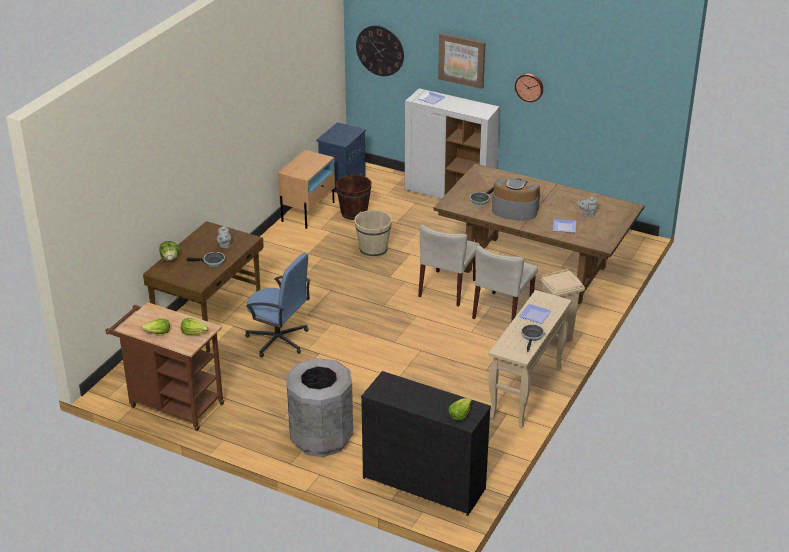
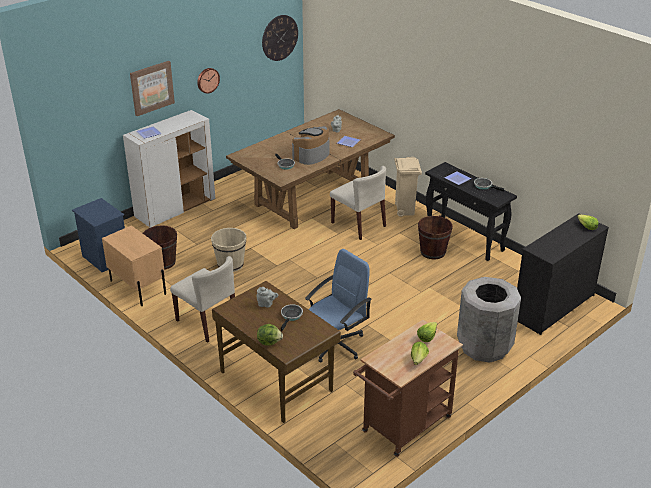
camera: 70 degrees left, 0 degrees up
wall clock [356,25,404,76] -> wall clock moved to [262,15,298,61]
beige chair [418,225,480,307] -> beige chair moved to [170,256,235,343]
beige console table [488,290,572,428] -> black console table [425,162,517,261]
none -> brown bucket [418,215,453,259]

